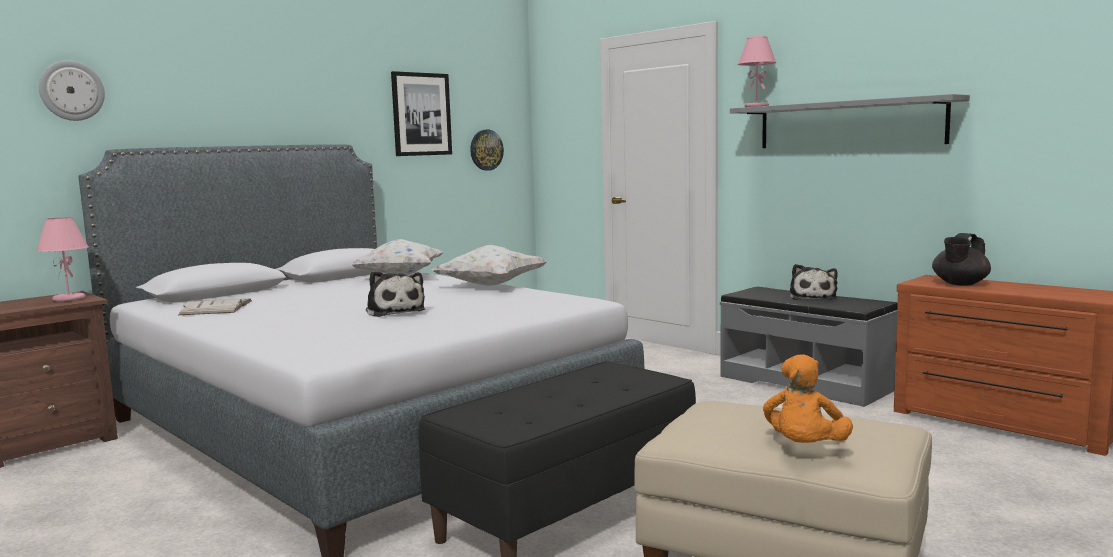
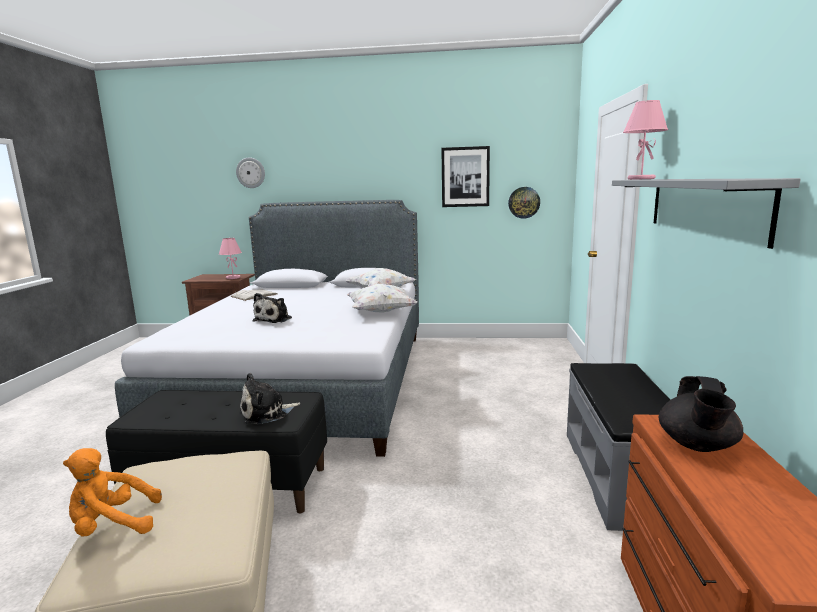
camera: 50 degrees right, 5 degrees up
plush toy [790,264,838,300] -> plush toy moved to [240,373,300,425]
black teapot [932,233,991,286] -> black teapot turned 75 degrees counterclockwise [659,376,743,452]

